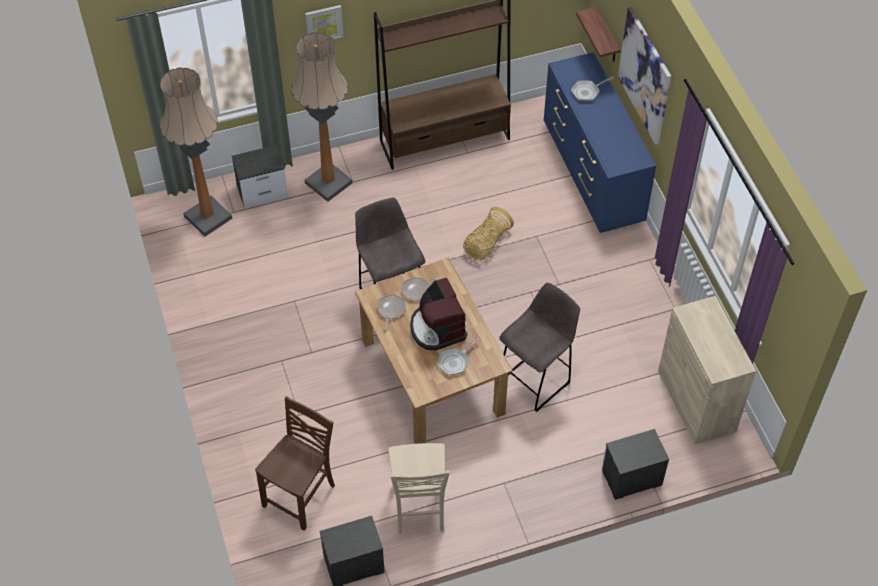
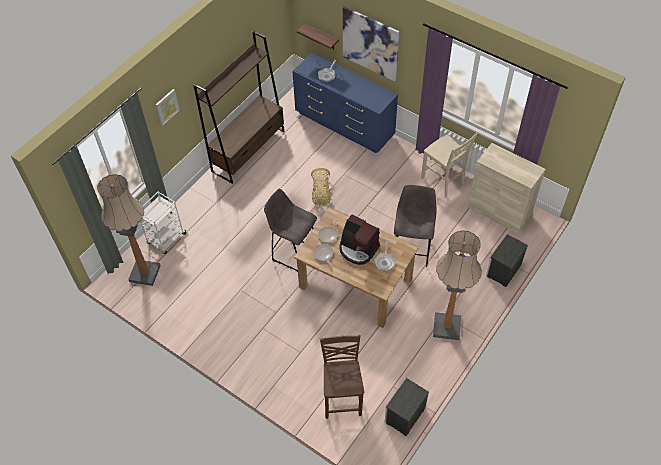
camera: 35 degrees left, 0 degrees up
nightstand [232,145,288,209] -> white cart [140,192,187,254]
floor lamp [291,32,352,202] -> floor lamp moved to [433,230,482,340]
beige chair [388,443,450,535] -> beige chair moved to [421,133,478,197]

